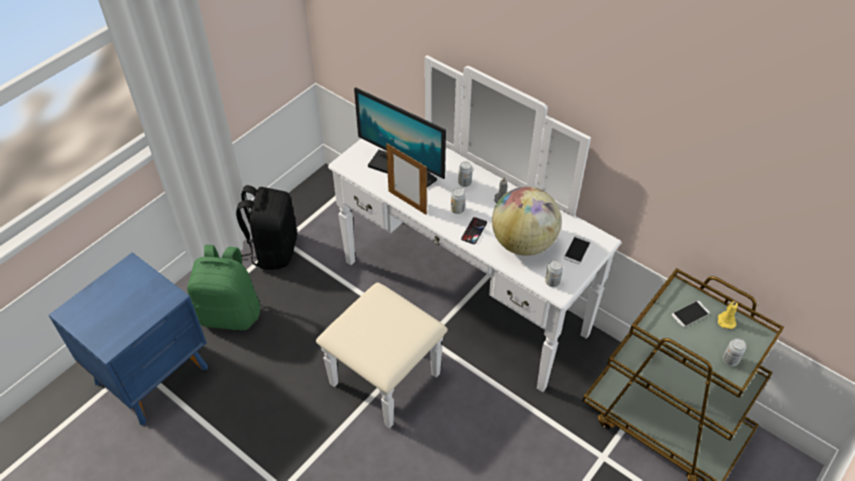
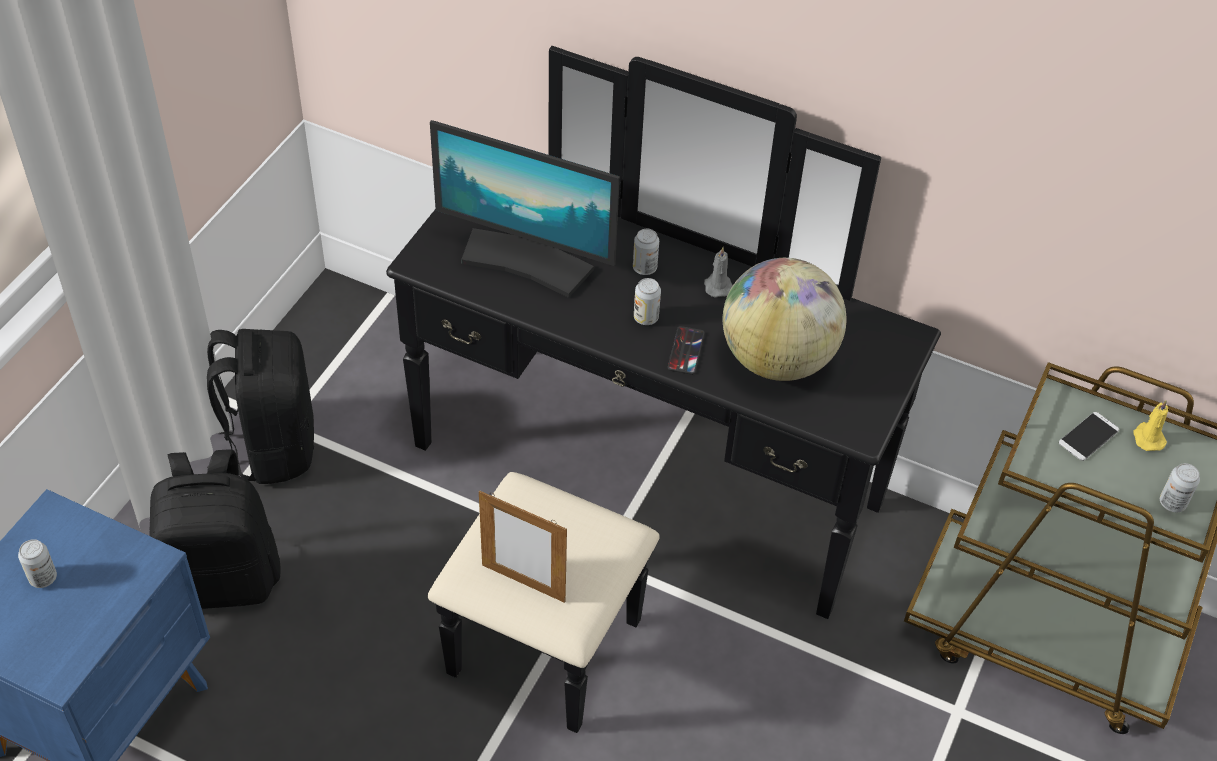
camera: 15 degrees left, 0 degrees up
green backpack [187,245,260,330] -> black backpack [150,449,281,609]
white dresser [316,55,621,429] -> black dresser [386,46,941,733]
picture frame [386,143,427,215] -> picture frame moved to [479,490,567,603]
can [545,260,563,287] -> can moved to [18,539,57,588]
phone [564,236,591,264] -> none

